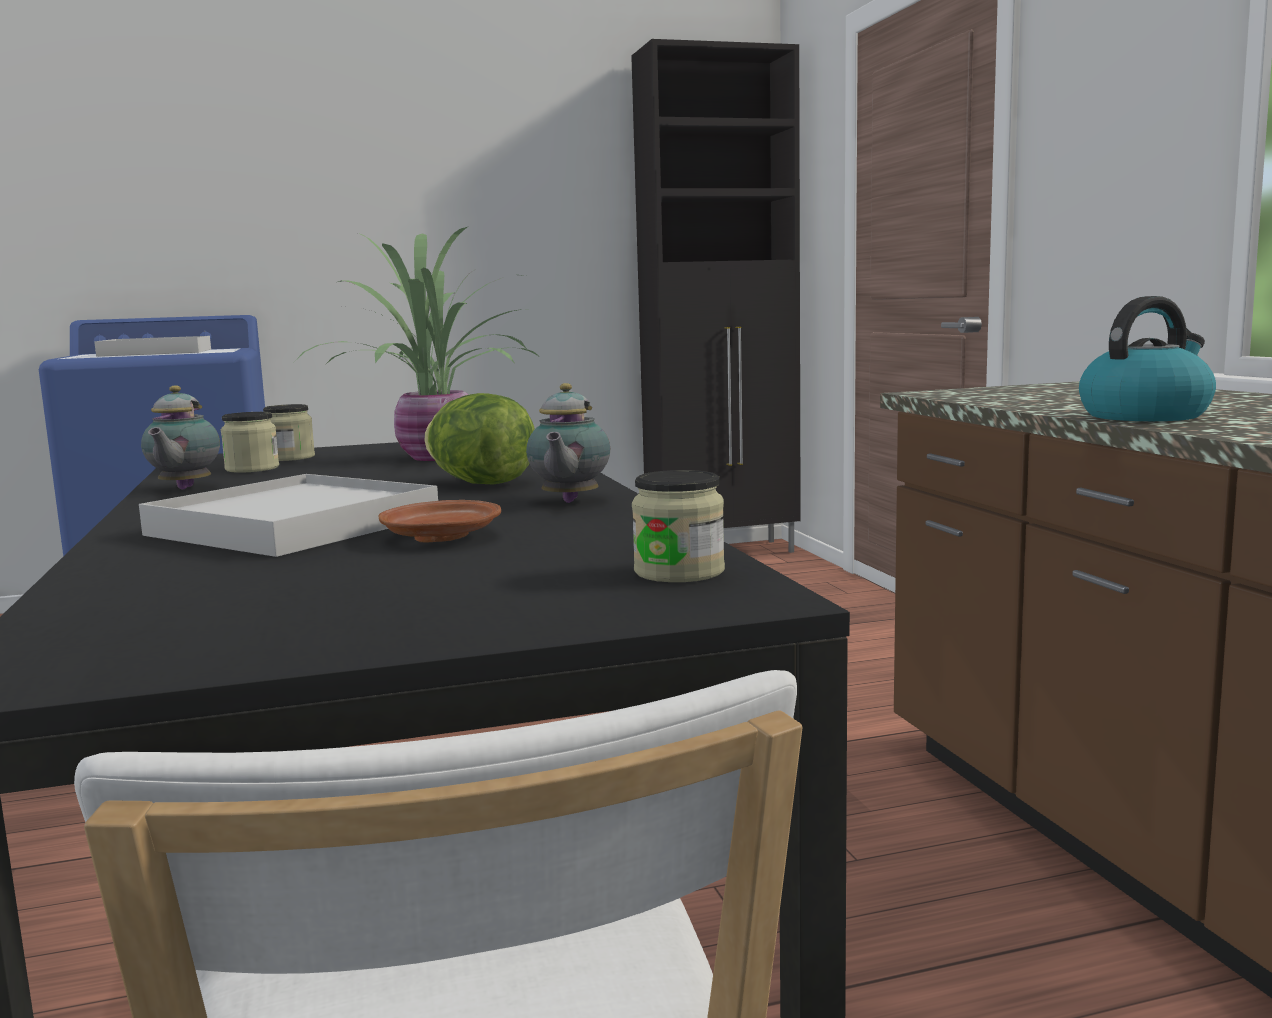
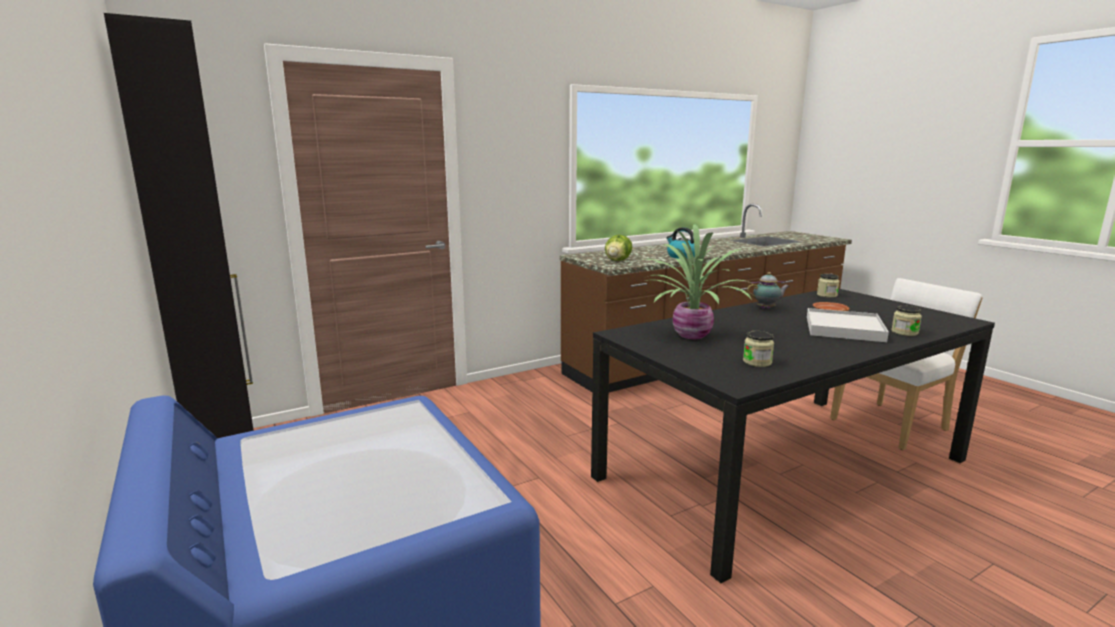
camera: 105 degrees left, 5 degrees up
white tray [94,336,211,357] -> none
teapot [141,385,220,489] -> none
jar [263,404,315,461] -> jar moved to [891,305,922,336]
lettuce [424,393,535,484] -> lettuce moved to [605,235,632,261]

